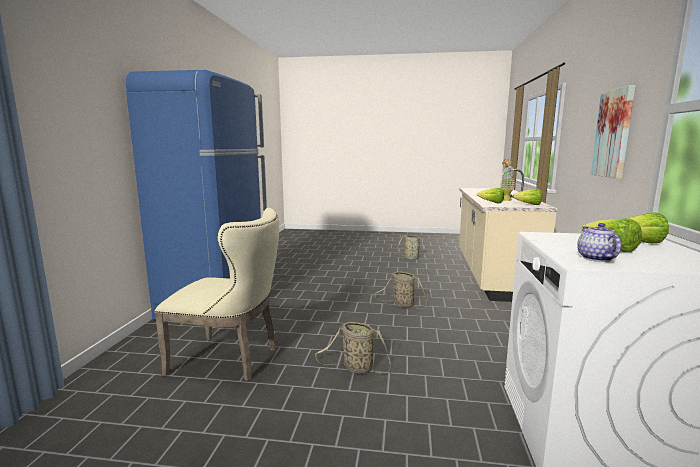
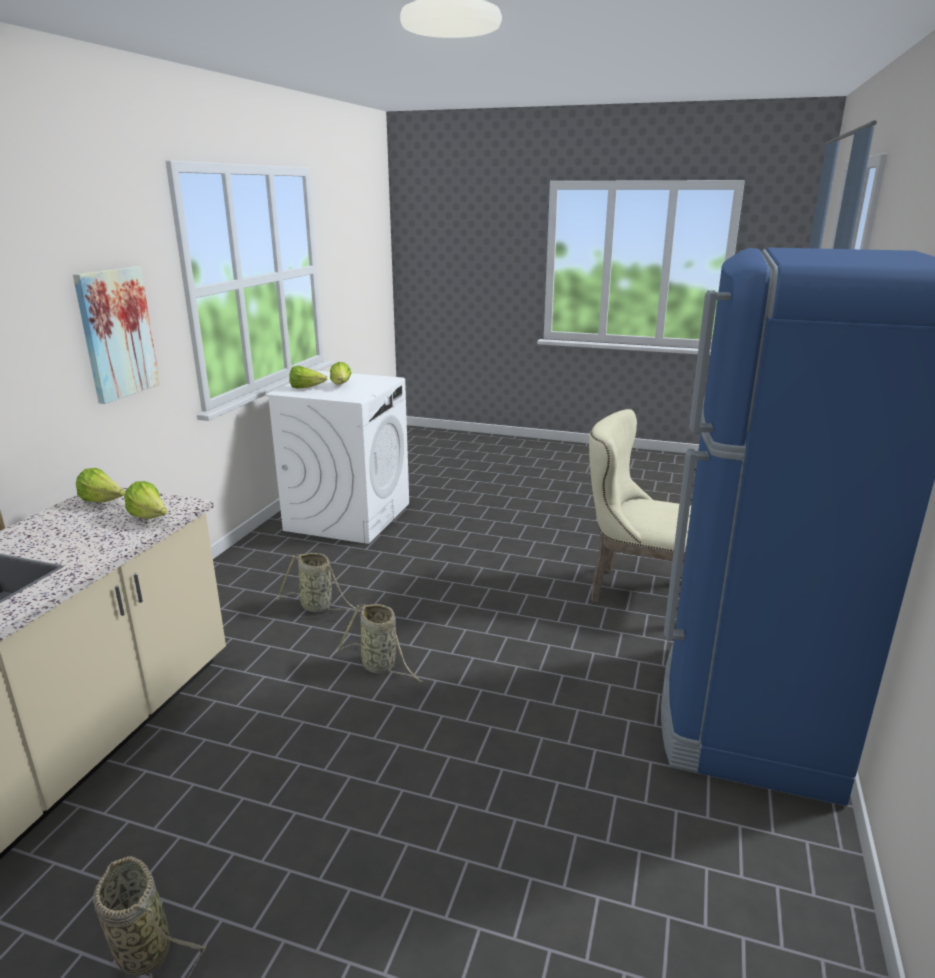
camera: 170 degrees left, 10 degrees up
basket [315,322,390,374] -> basket moved to [277,553,361,612]
potted plant [500,159,515,201] -> none
teapot [577,223,621,262] -> none

